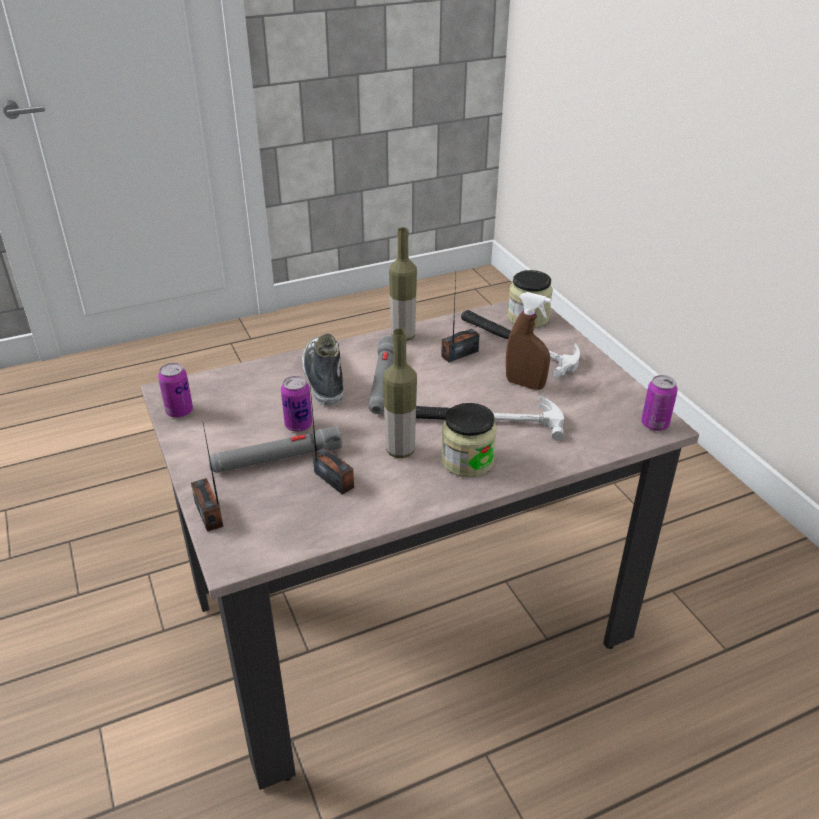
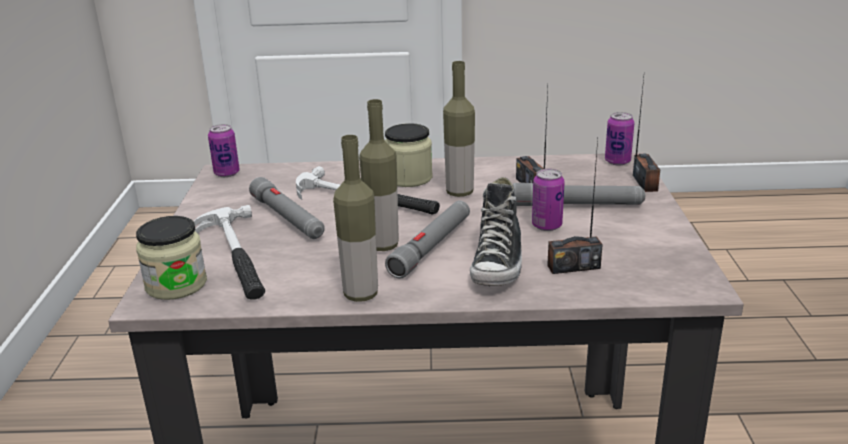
camera: 155 degrees left, 10 degrees down
can [158,363,193,418] -> can moved to [605,112,635,166]
radio [441,277,480,362] -> radio moved to [547,139,603,274]
brown spray bottle [506,292,552,390] -> grey flashlight [249,177,325,239]
none -> bottle [359,99,399,251]

